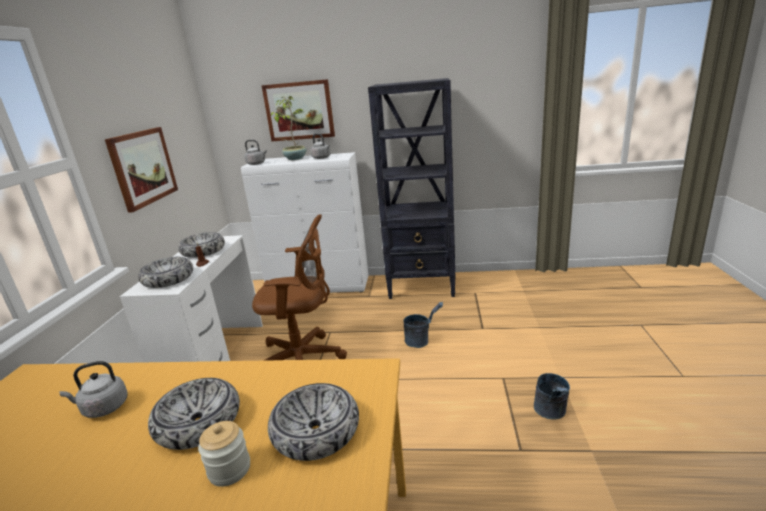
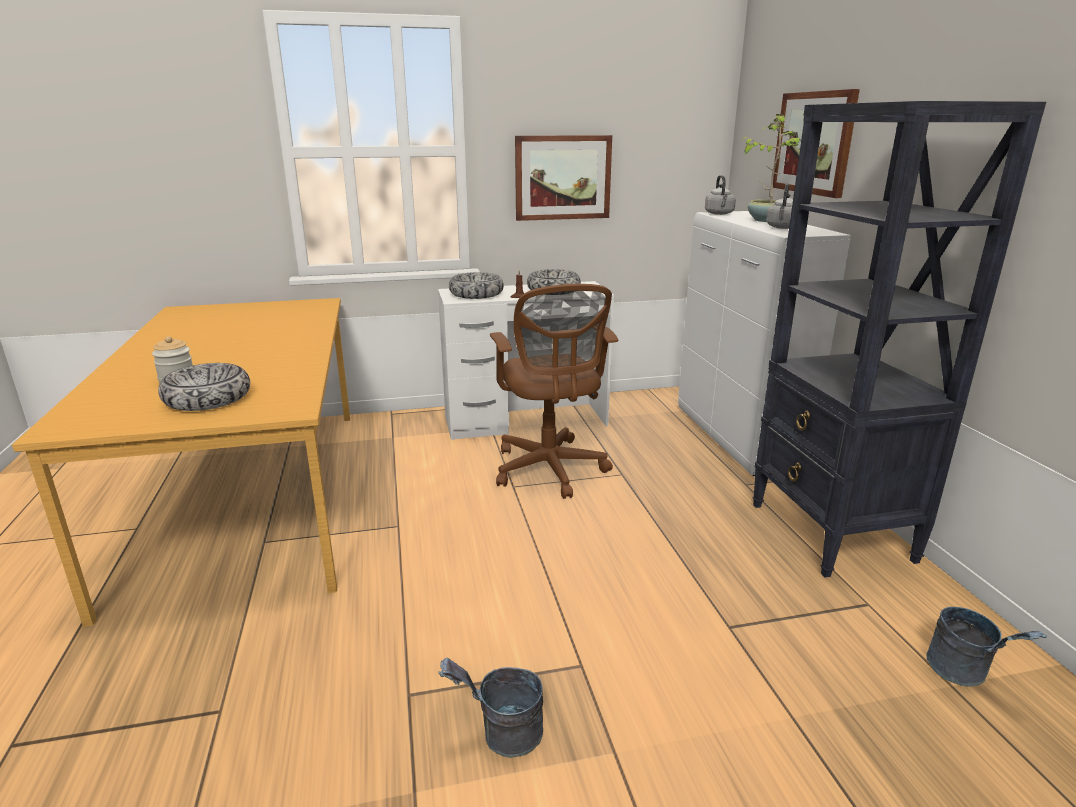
camera: 70 degrees right, 0 degrees up
grey kettle [59,361,128,418] -> none
bowl [148,378,240,450] -> none
grey bucket [404,302,443,348] -> grey bucket moved to [926,607,1047,687]

